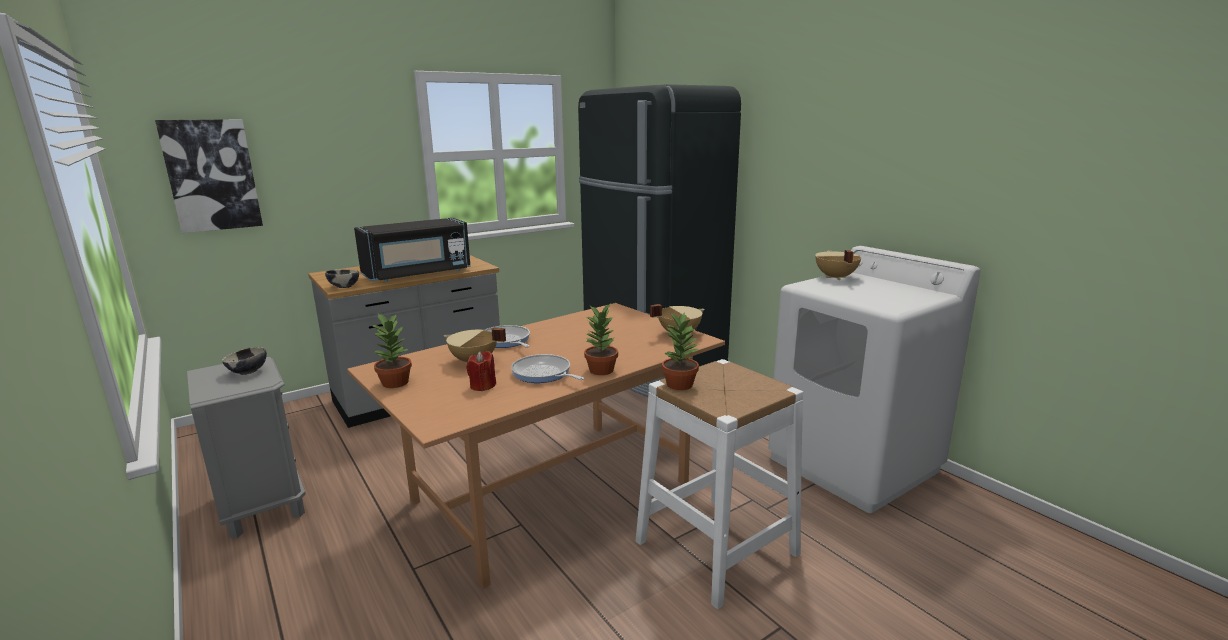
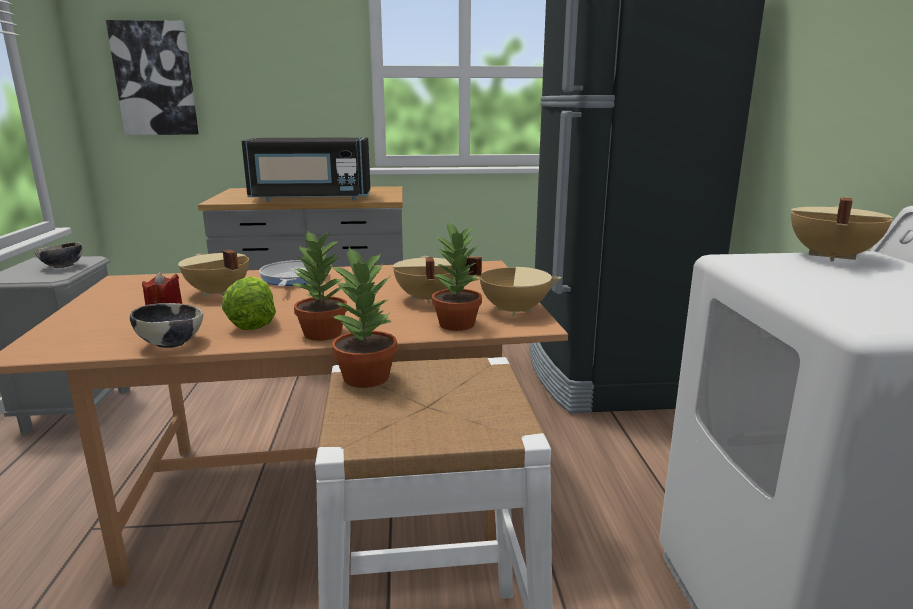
camera: 30 degrees right, 0 degrees up
bowl [325,269,359,288] -> bowl moved to [130,303,203,348]
potted plant [371,313,412,388] -> potted plant moved to [432,222,482,331]
frying pan [511,354,584,383] -> lettuce [222,276,276,330]
none -> beige cooking pot [393,256,454,304]

